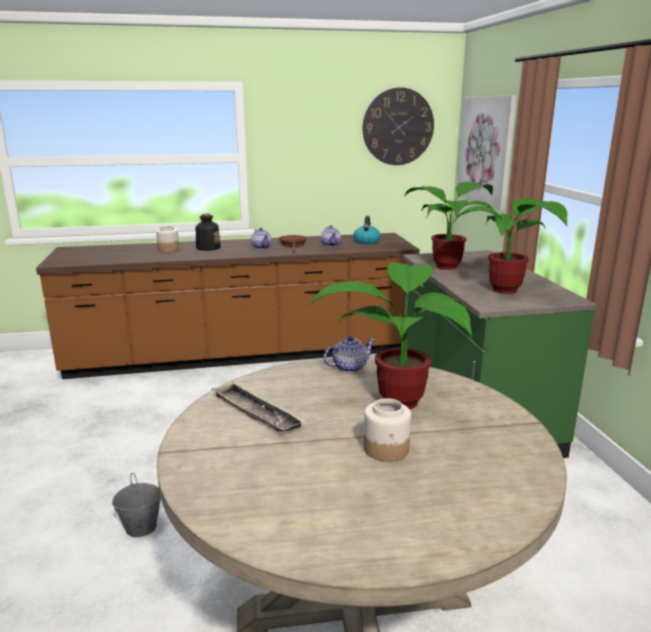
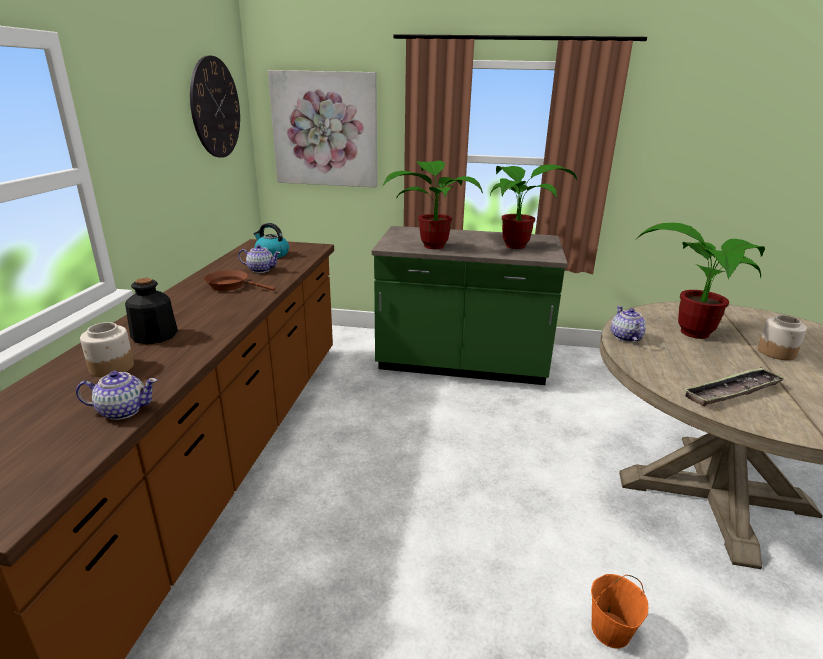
camera: 70 degrees left, 5 degrees up
grey bucket [112,473,161,537] -> orange bucket [591,574,648,649]
teapot [251,228,272,249] -> teapot moved to [76,371,157,420]

